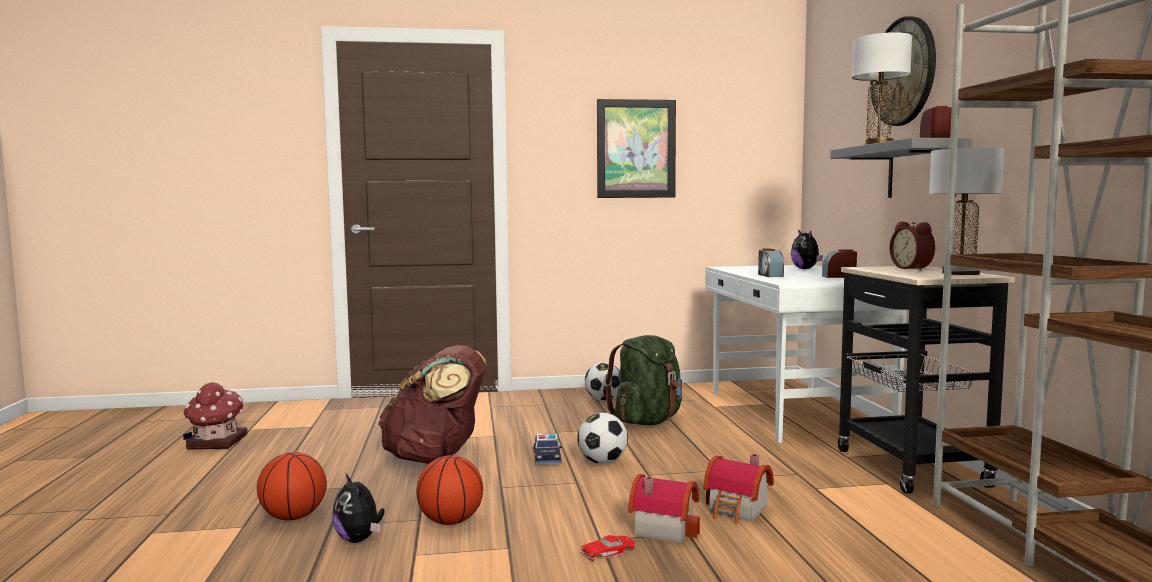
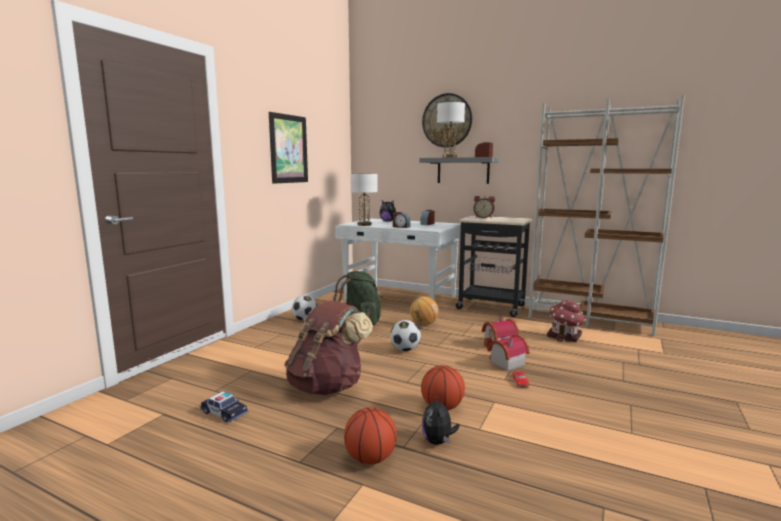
camera: 55 degrees left, 5 degrees up
toy house [183,382,247,450] -> toy house moved to [547,300,586,342]
plush toy [332,474,385,543] -> plush toy turned 90 degrees clockwise [421,395,460,445]
toy car [533,433,562,464] -> toy car moved to [200,391,248,422]
table lamp [929,148,1004,275] -> table lamp moved to [350,174,377,226]
none -> basketball [410,297,439,325]

